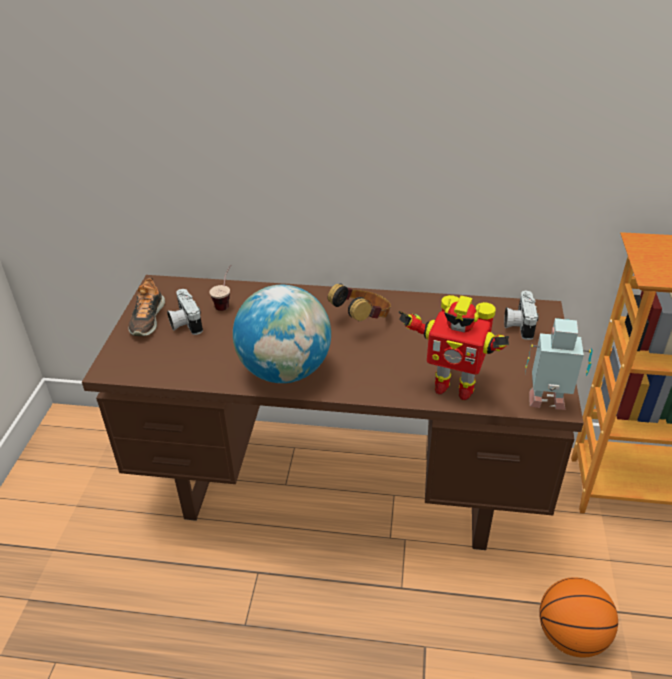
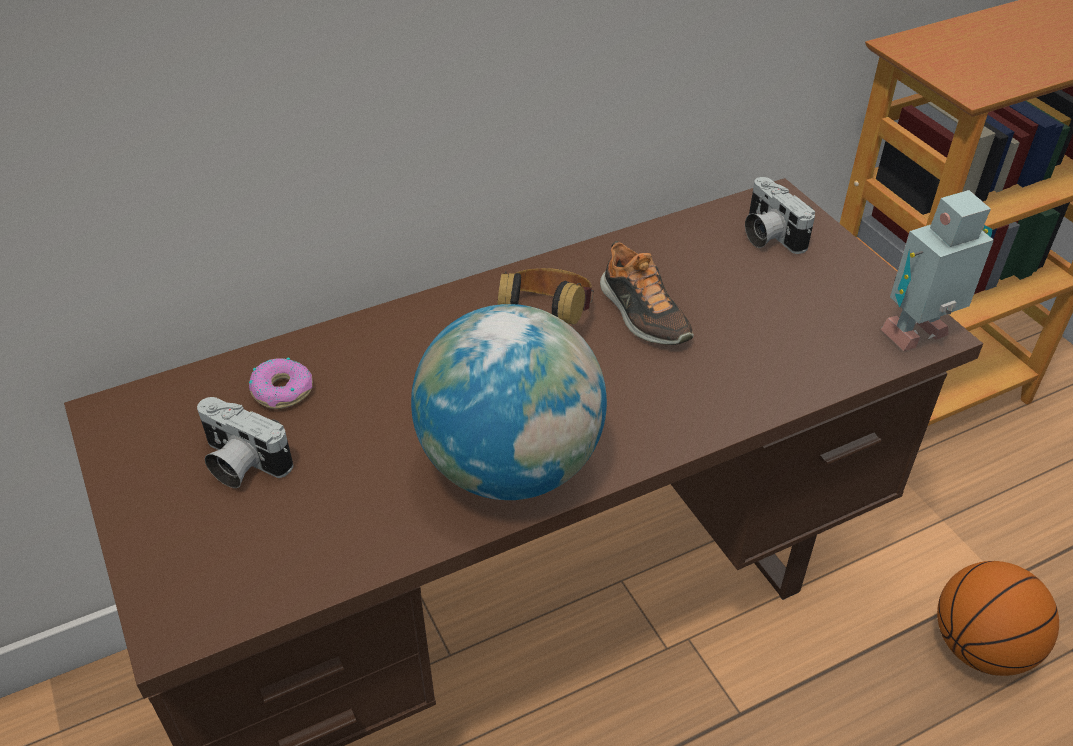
camera: 35 degrees left, 5 degrees up
shoe [128,278,165,336] -> shoe moved to [600,241,694,345]
cup [209,265,231,311] -> donut [249,357,313,409]
toy robot [398,295,509,400] -> none

